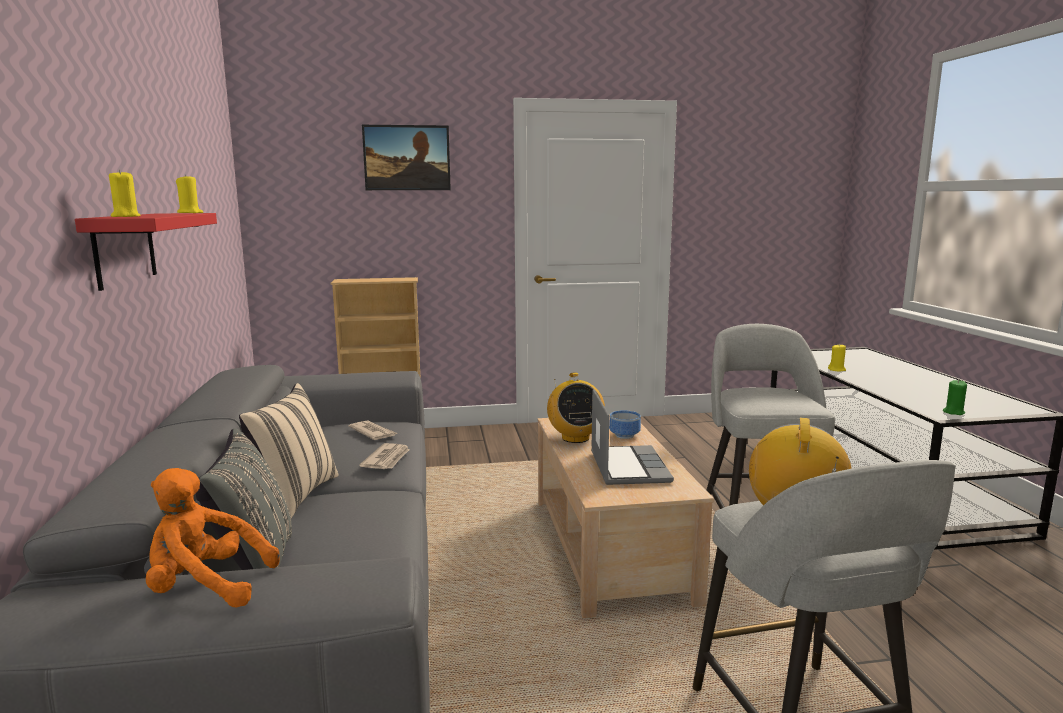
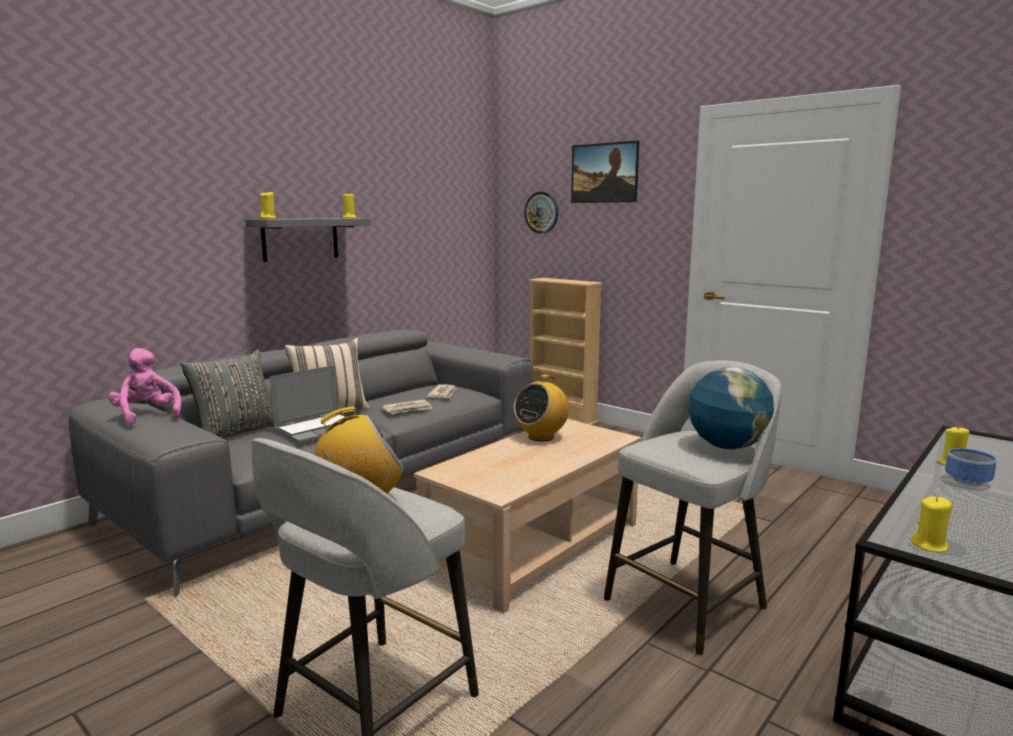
camera: 50 degrees right, 0 degrees up
red shelf [75,213,217,291] -> grey shelf [245,218,370,262]
orange plush toy [146,468,280,608] -> pink plush toy [108,348,181,425]
laptop [591,389,674,485] -> laptop moved to [270,365,347,444]
bowl [609,410,641,439] -> bowl moved to [945,448,997,487]
green candle [943,380,967,415] -> yellow candle [911,496,952,552]
none -> wall clock [524,192,558,233]
none -> globe [688,367,774,450]

